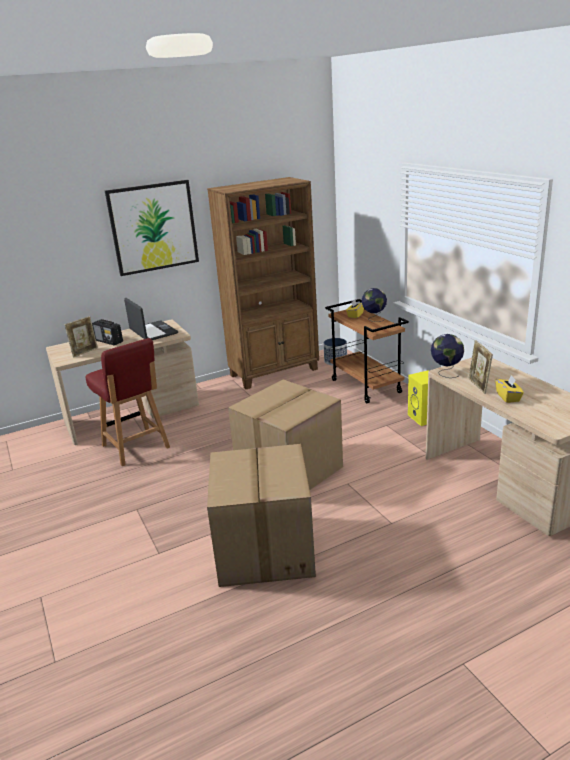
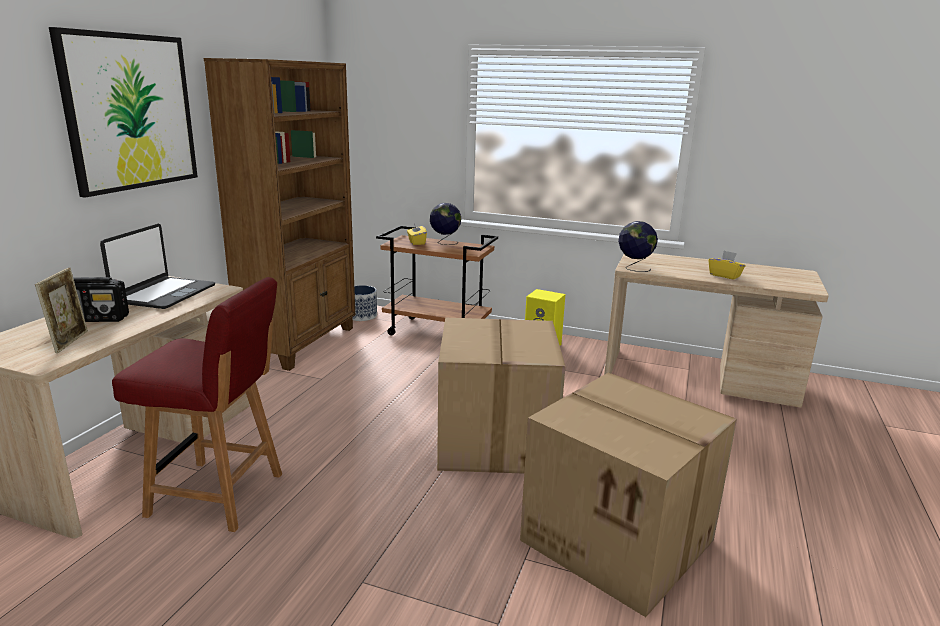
camera: 45 degrees left, 5 degrees down
laptop [124,298,178,340] -> laptop turned 90 degrees clockwise [100,224,215,309]
picture frame [469,340,493,394] -> none

